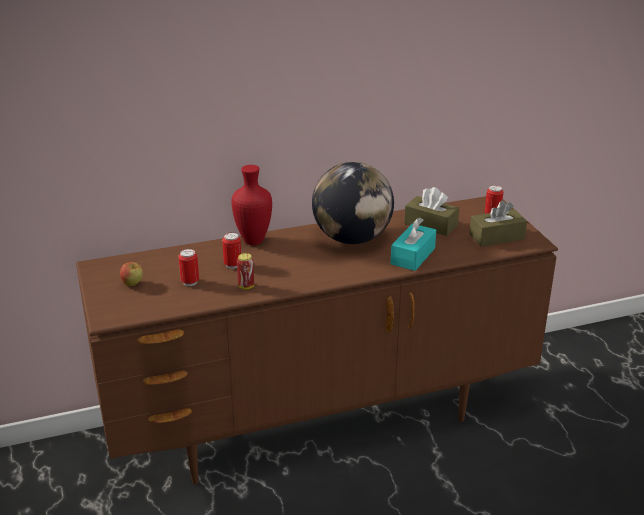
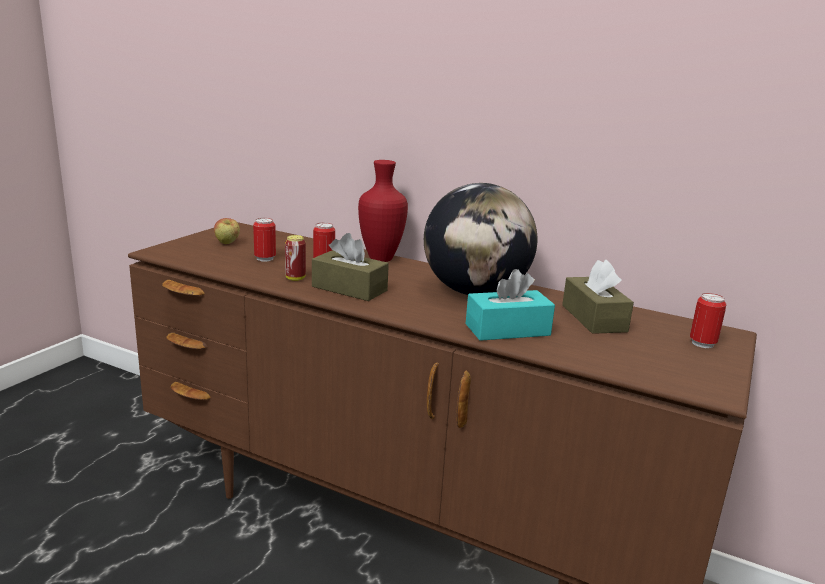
camera: 45 degrees right, 10 degrees down
brown tissue box [469,200,527,246] -> brown tissue box moved to [312,233,389,301]

